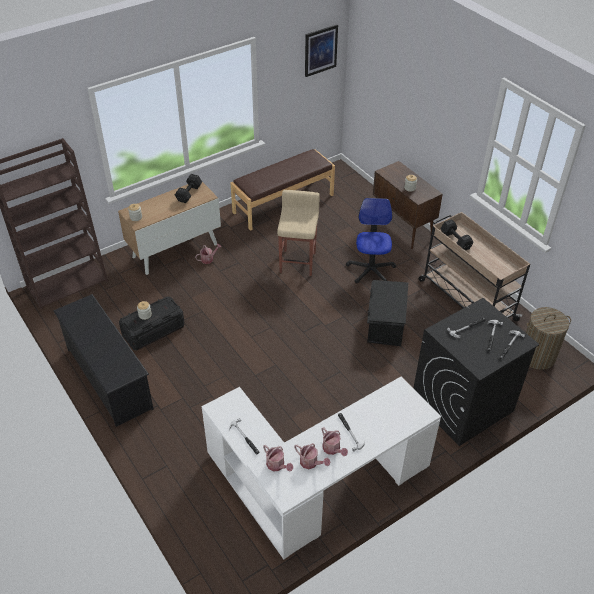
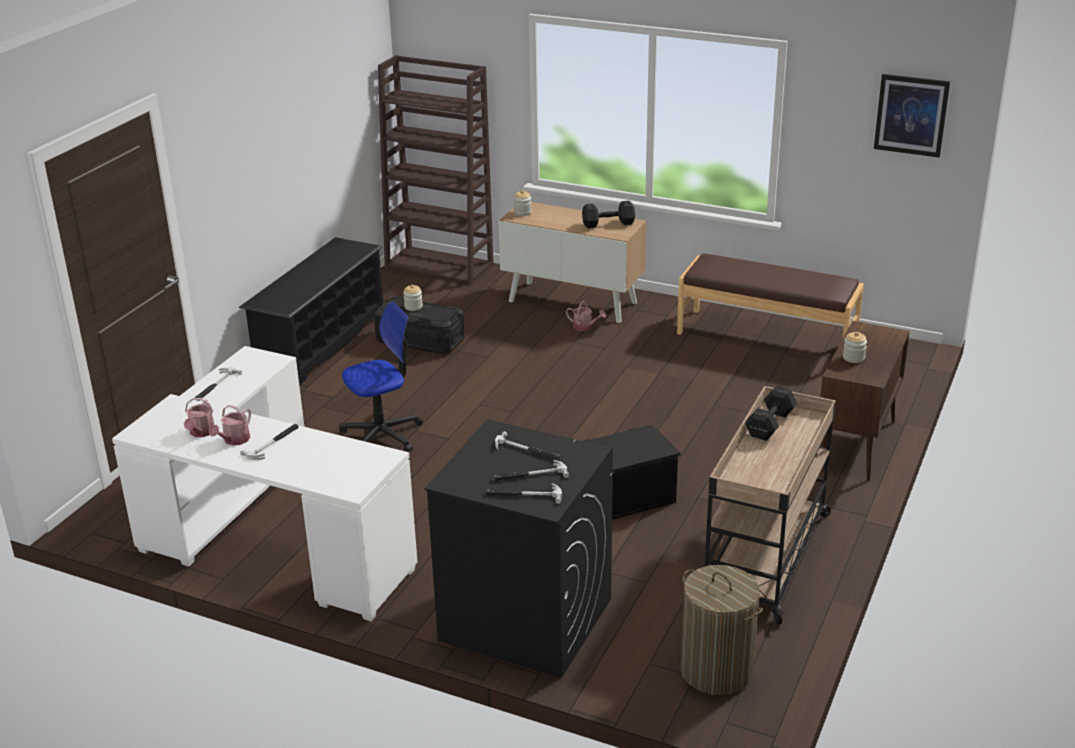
camera: 60 degrees right, 15 degrees down
watering can [263,445,293,472] -> none
beige stool [277,190,320,276] -> none
office chair [346,198,396,284] -> office chair moved to [339,302,423,452]

